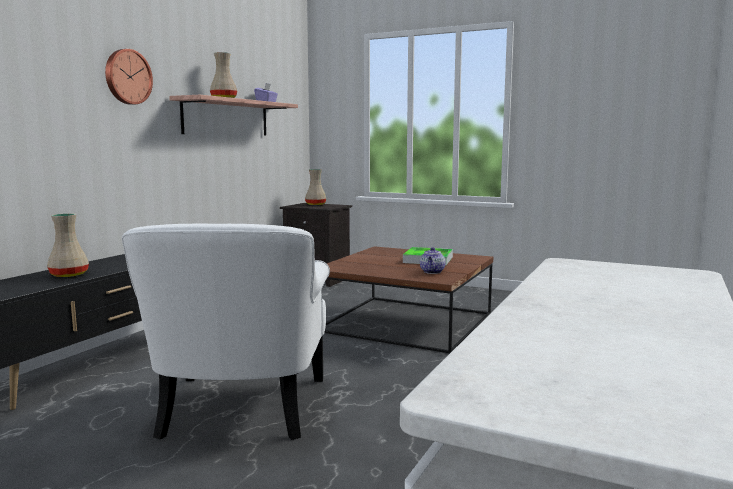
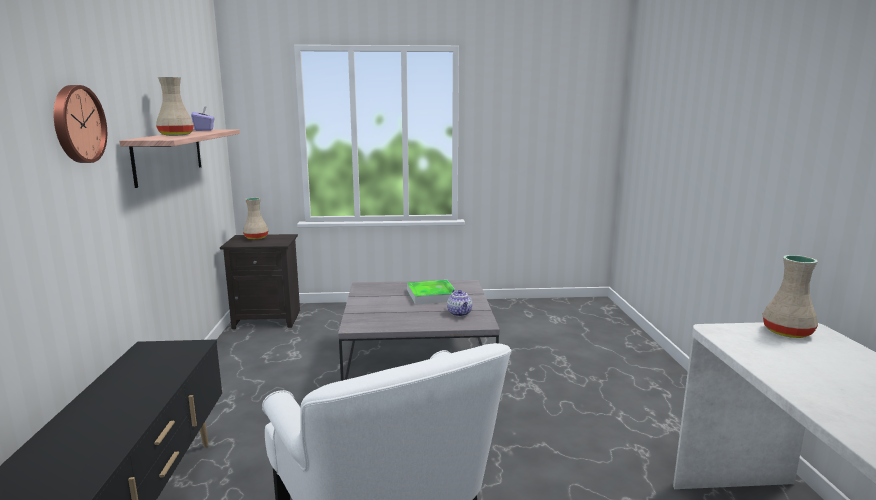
camera: 30 degrees left, 5 degrees up
beige vase [47,213,89,277] -> beige vase moved to [763,255,818,338]
brown coffee table [324,246,493,353] -> grey coffee table [338,280,500,381]

